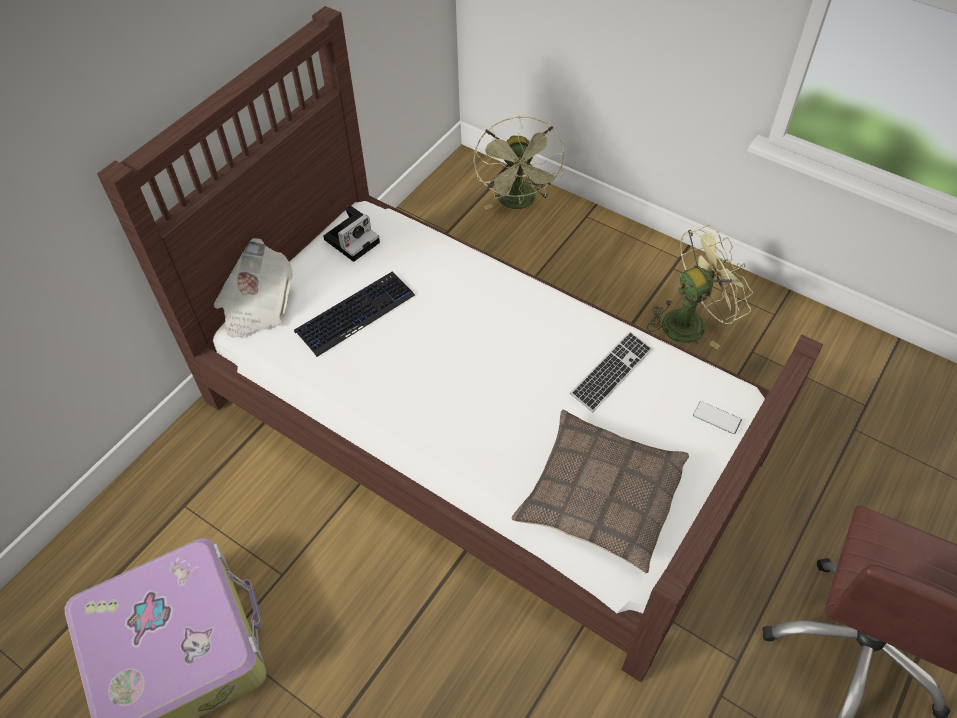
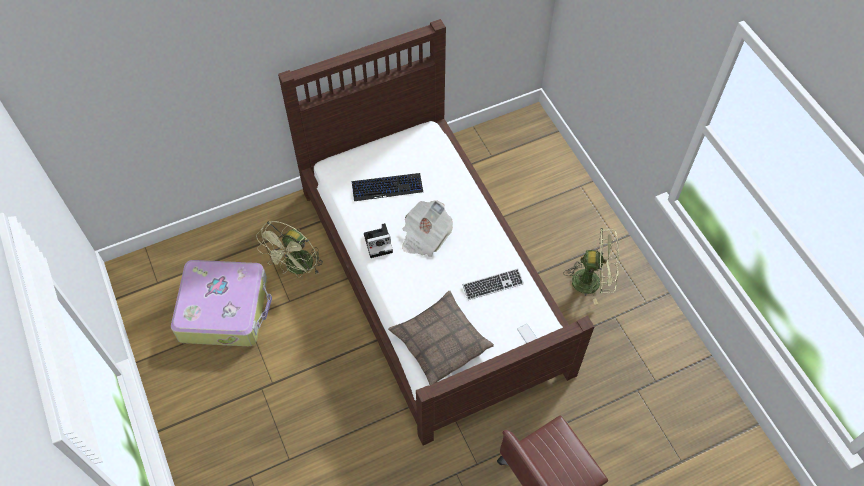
camera: 30 degrees right, 5 degrees up
newspaper [214,238,293,338] -> newspaper moved to [402,201,453,257]
camera [323,205,380,262] -> camera moved to [364,223,393,258]
green fan [473,116,564,209] -> green fan moved to [256,221,323,278]

